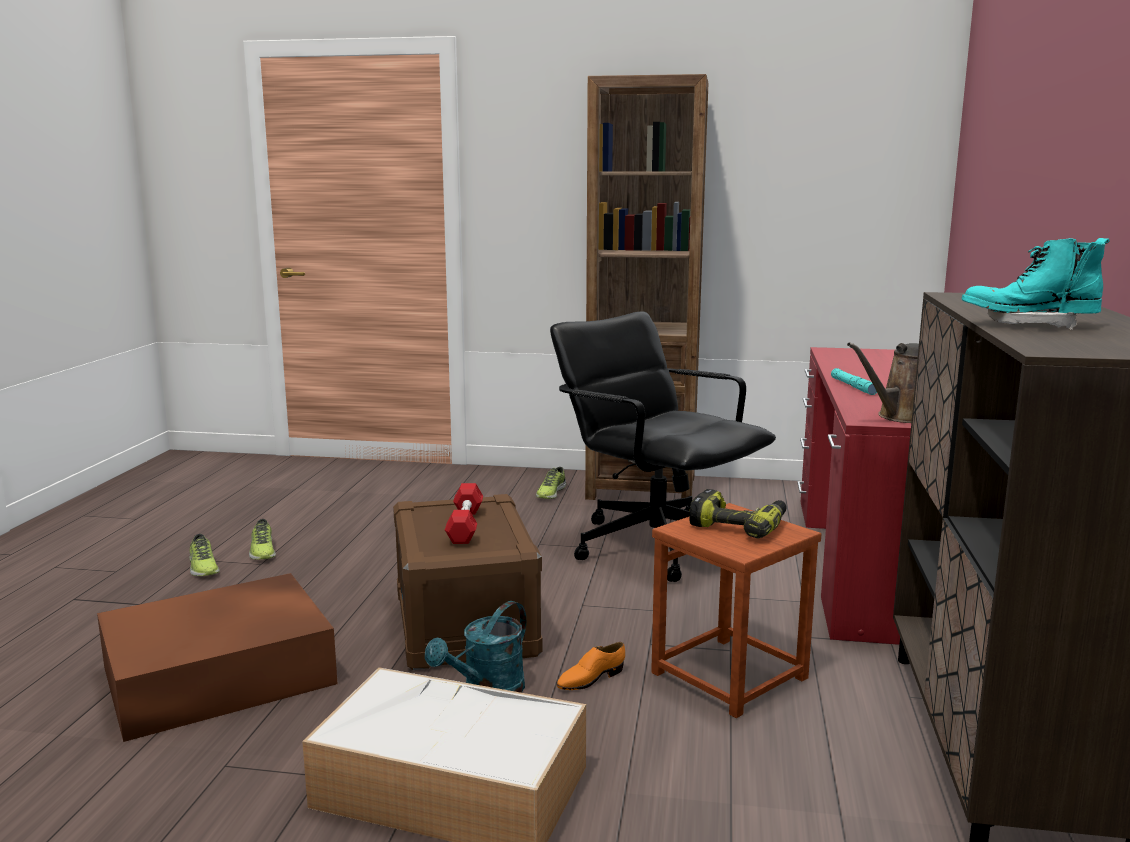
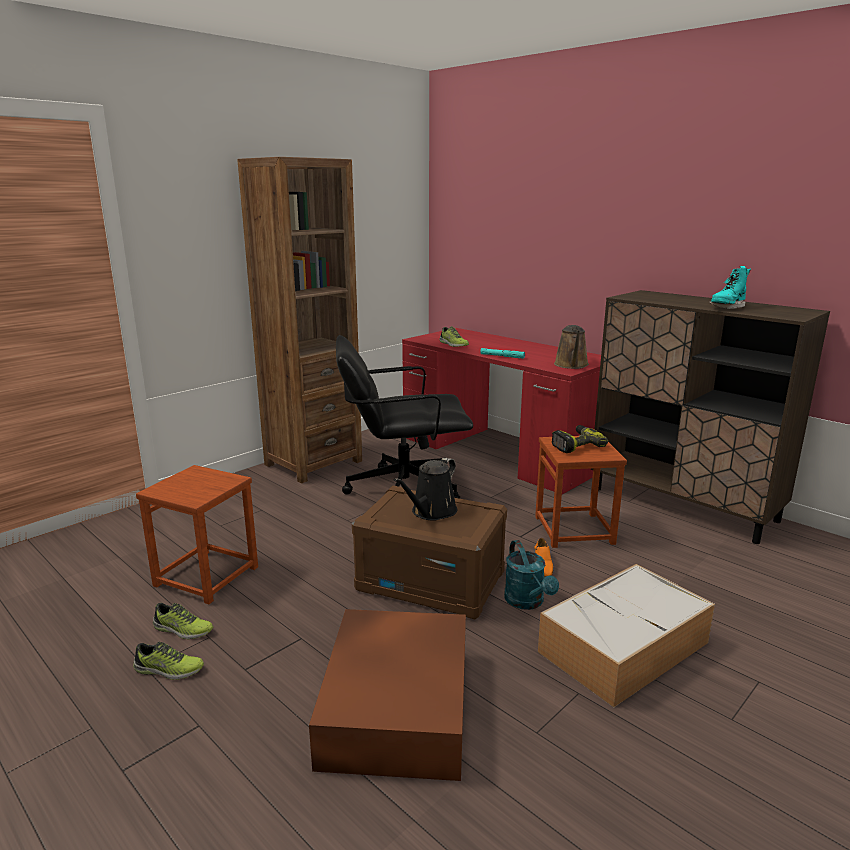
camera: 55 degrees left, 5 degrees up
red dumbbell [445,483,483,544] -> black watering can [394,458,457,520]
shoe [536,467,566,499] -> shoe moved to [440,326,469,347]
none -> brown stool [136,465,258,604]

